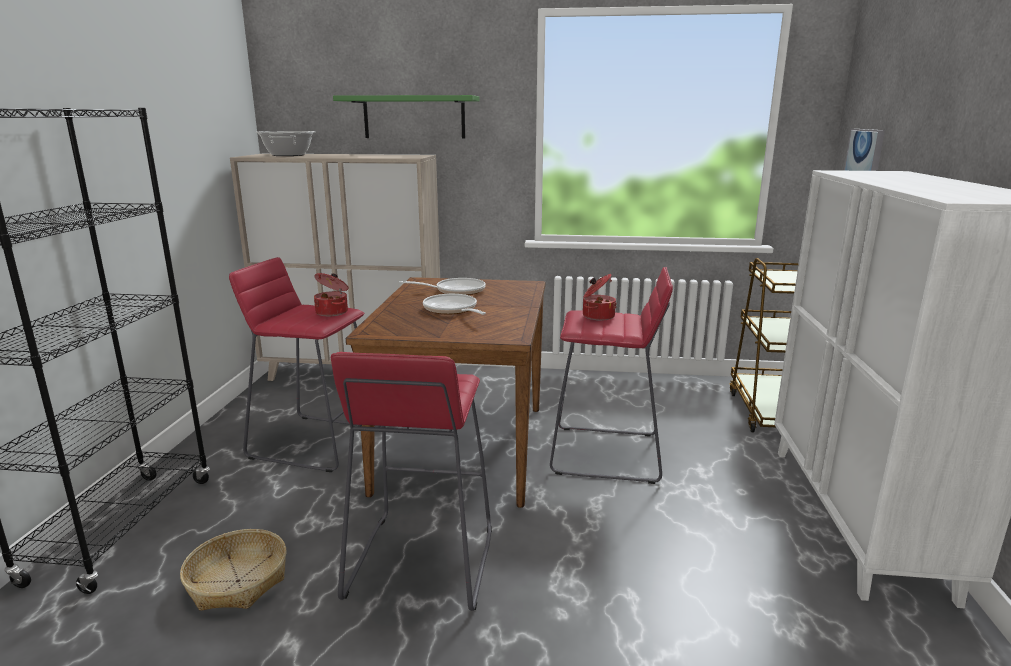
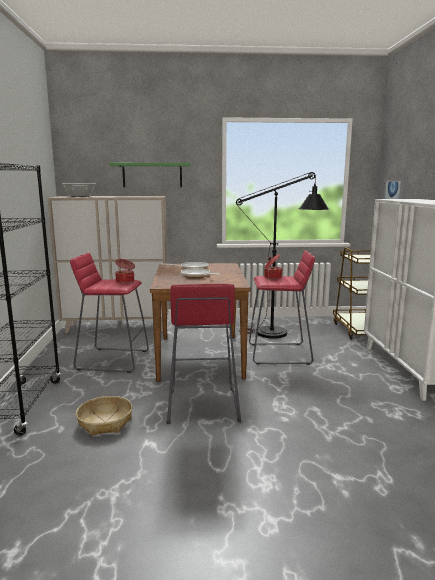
camera: 10 degrees left, 5 degrees down
none -> black floor lamp [236,172,329,339]

